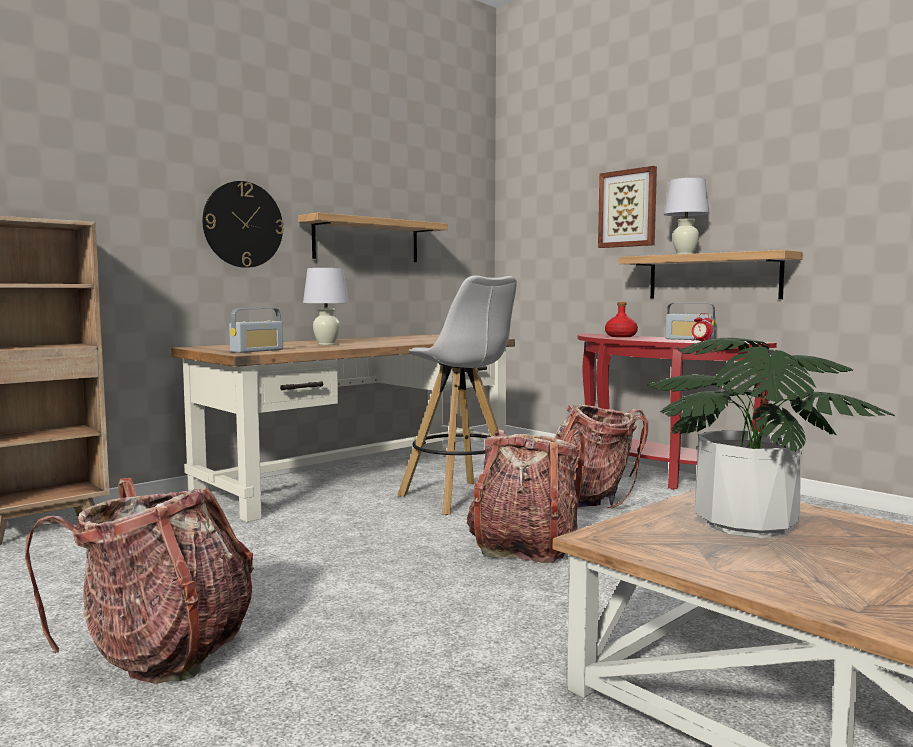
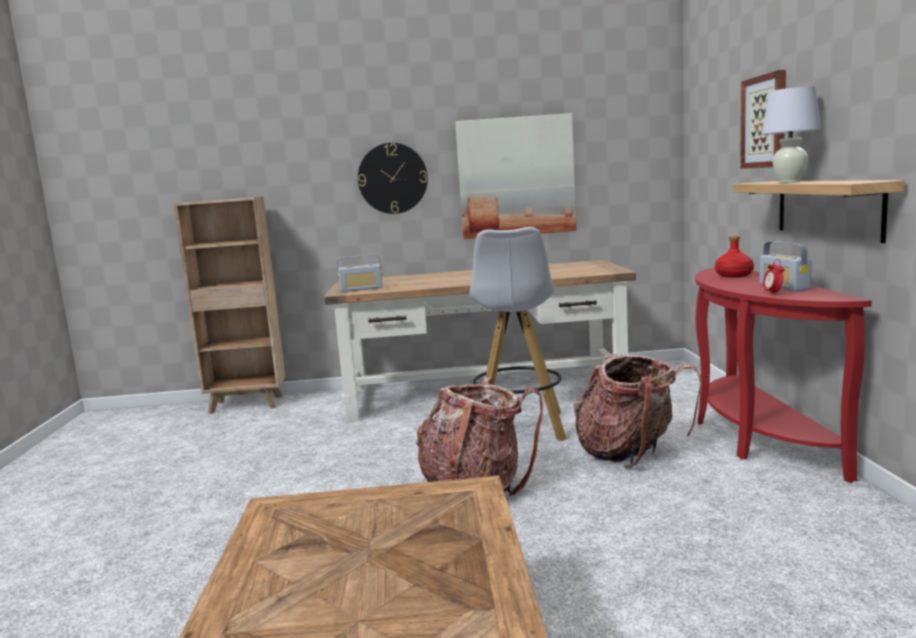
camera: 40 degrees right, 5 degrees up
backpack [25,478,254,684] -> none
shelf [298,212,448,262] -> picture [455,113,576,239]
white table lamp [303,268,349,345] -> none
potted plant [646,338,895,538] -> none

